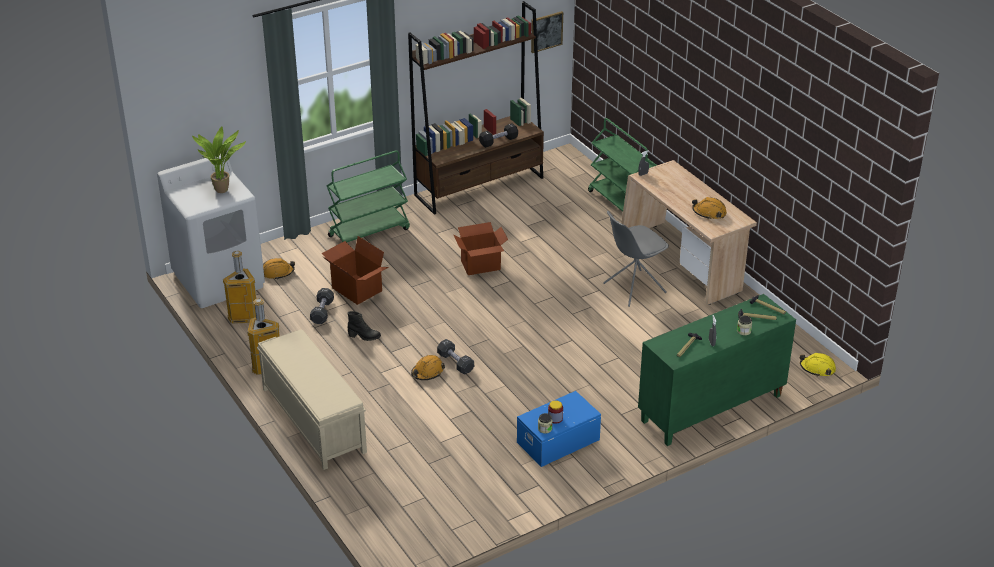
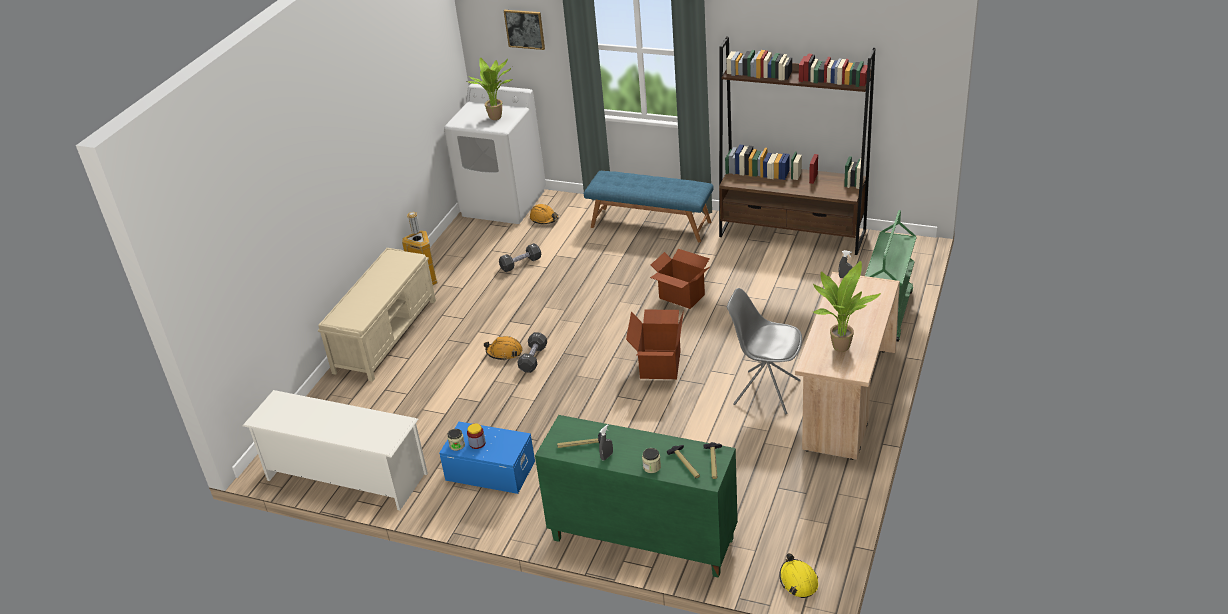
camera: 55 degrees right, 0 degrees up
trash can [223,251,256,324] -> none
cardboard box [321,236,389,305] -> cardboard box moved to [626,310,684,379]
green cart [326,150,410,242] -> blue bench [584,171,713,242]
black boot [347,311,381,341] -> none
black dumbbell [479,123,518,148] -> none
picture [531,11,563,53] -> picture moved to [504,10,545,50]
orange hard hat [692,197,727,219] -> potted plant [813,261,881,352]
none -> white shoe rack [242,390,428,511]

